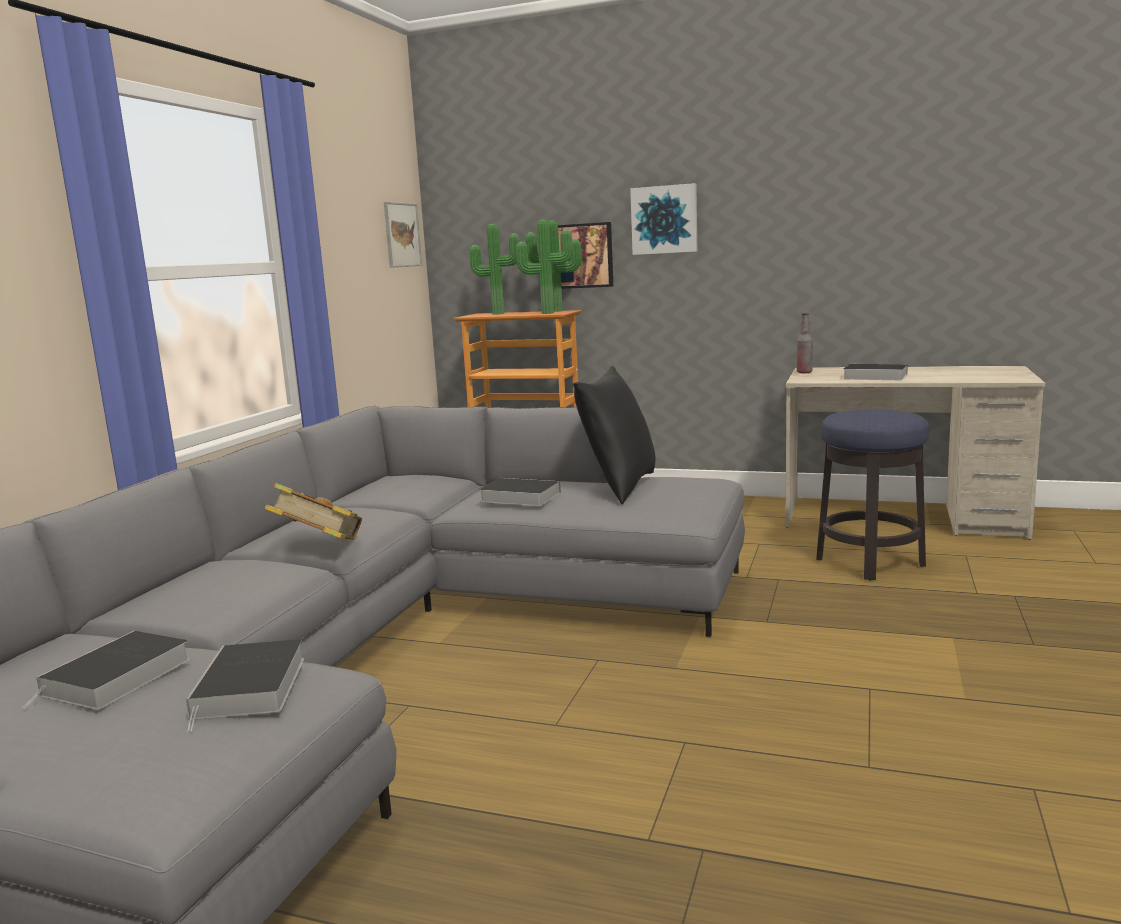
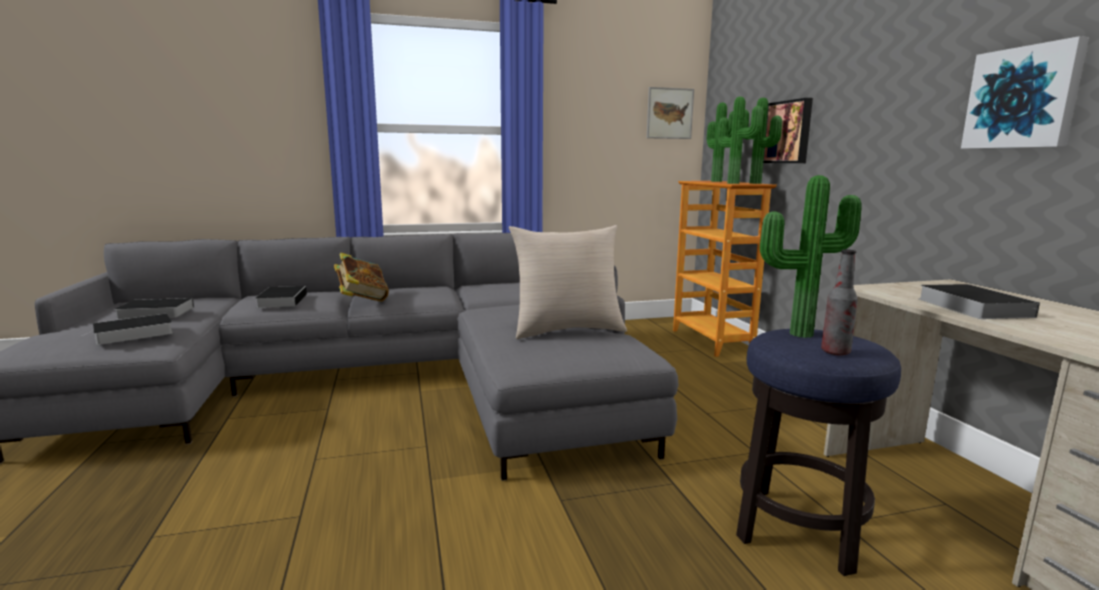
camera: 55 degrees right, 0 degrees up
book [479,478,561,506] -> book moved to [255,286,307,308]
black pillow [573,366,656,504] -> beige pillow [509,225,627,339]
picture [630,183,698,255] -> picture moved to [961,36,1089,149]
bottle [797,313,813,373] -> bottle moved to [821,249,858,356]
none -> potted plant [760,175,862,338]

